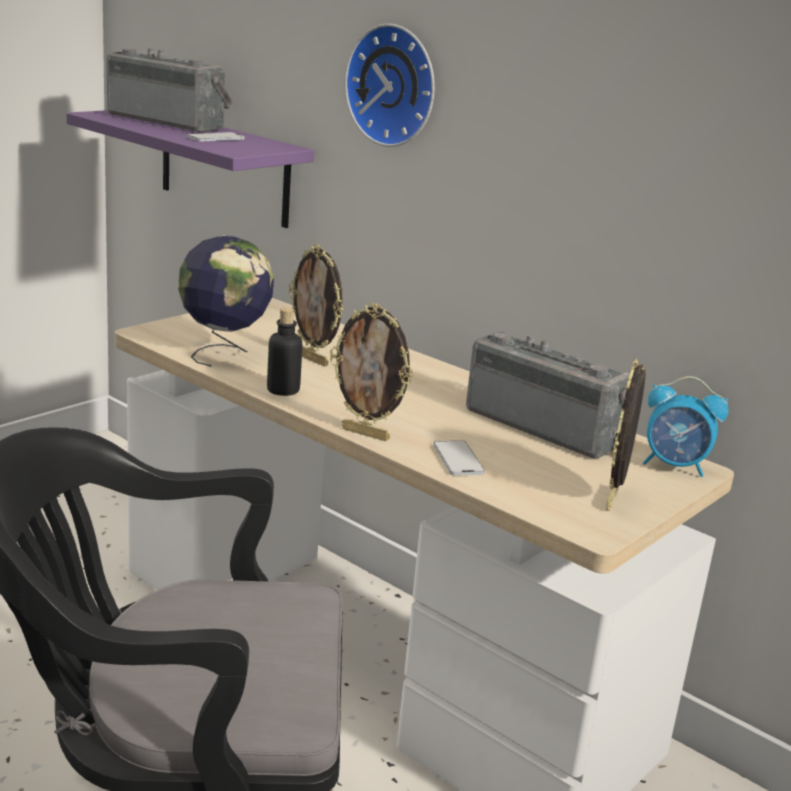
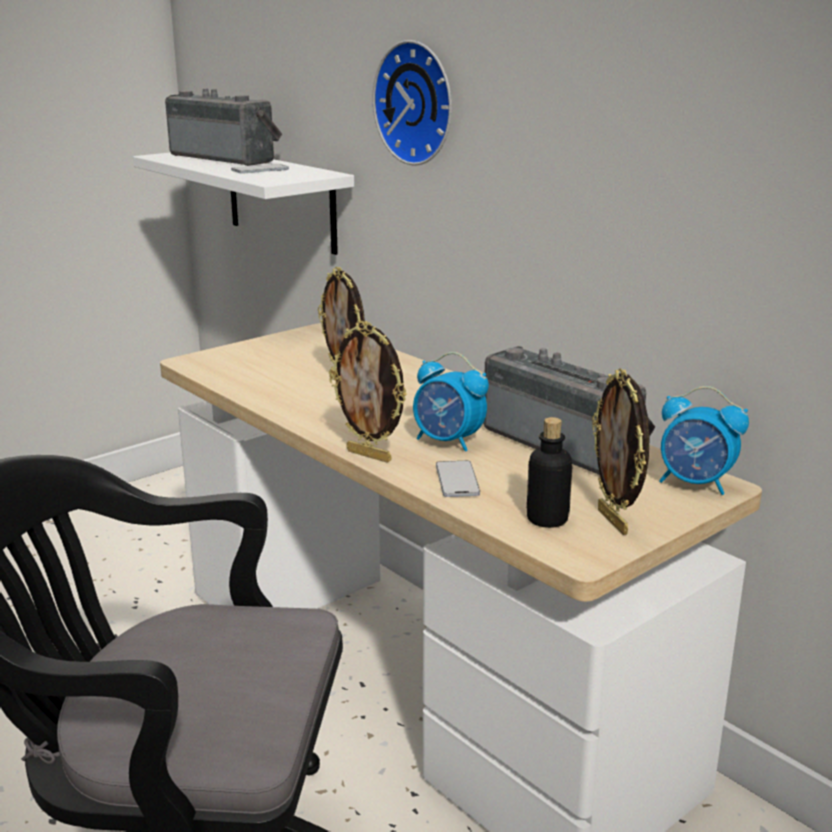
camera: 10 degrees right, 0 degrees up
purple shelf [66,110,314,228] -> white shelf [133,152,354,255]
globe [178,235,274,366] -> none
bottle [267,308,302,396] -> bottle moved to [527,417,572,528]
picture frame [606,358,646,511] -> picture frame turned 45 degrees counterclockwise [592,368,650,535]
none -> alarm clock [413,352,489,452]

